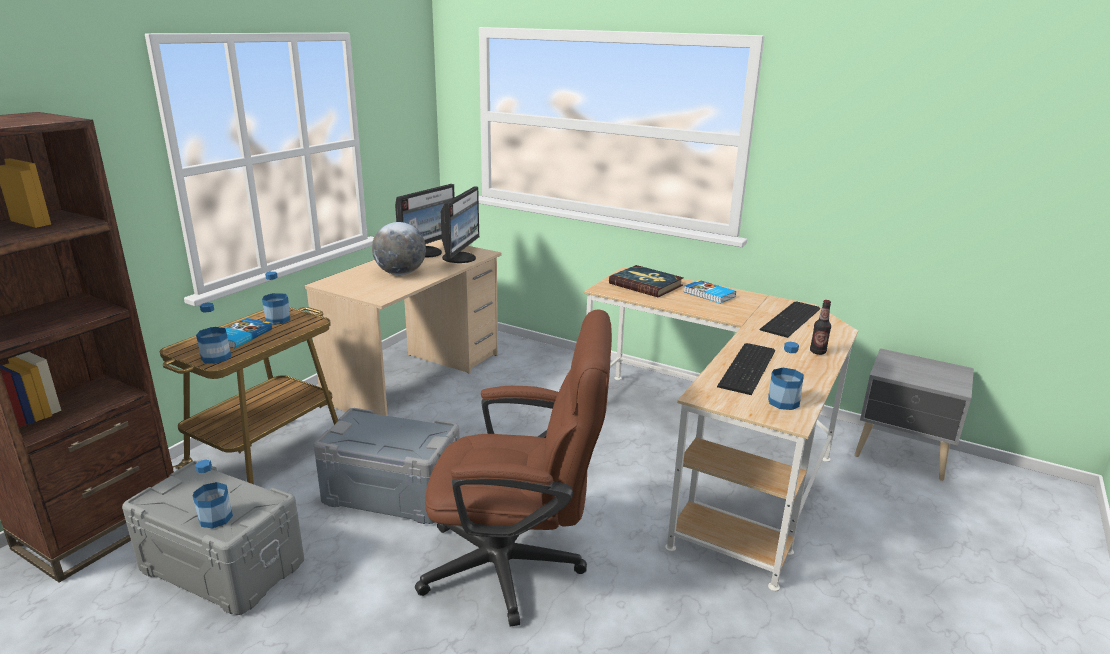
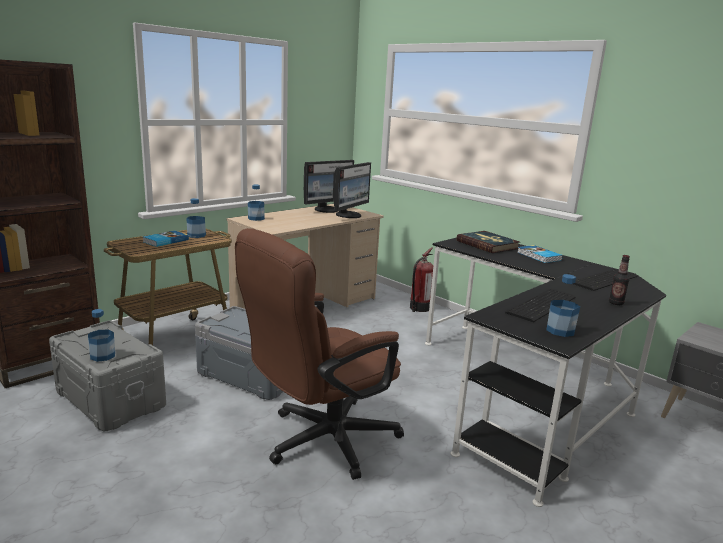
camera: 15 degrees right, 5 degrees down
bottle [196,302,231,364] -> bottle moved to [248,184,265,221]
globe [372,222,426,275] -> none
brown office chair [415,309,612,626] -> brown office chair turned 120 degrees clockwise [235,228,404,480]
beige desk [584,267,858,591] -> black desk [425,238,666,507]
none -> fire extinguisher [410,247,433,312]

